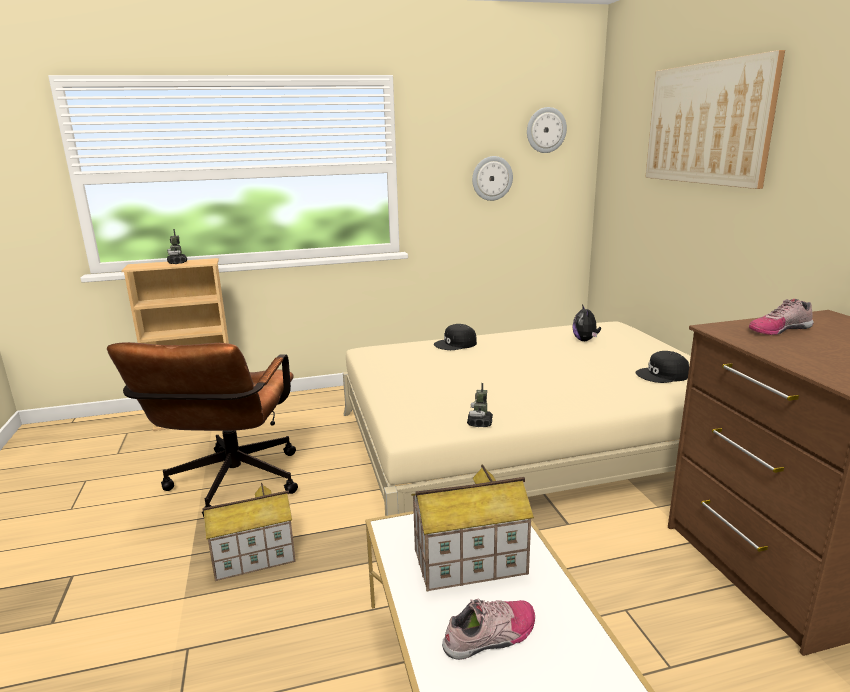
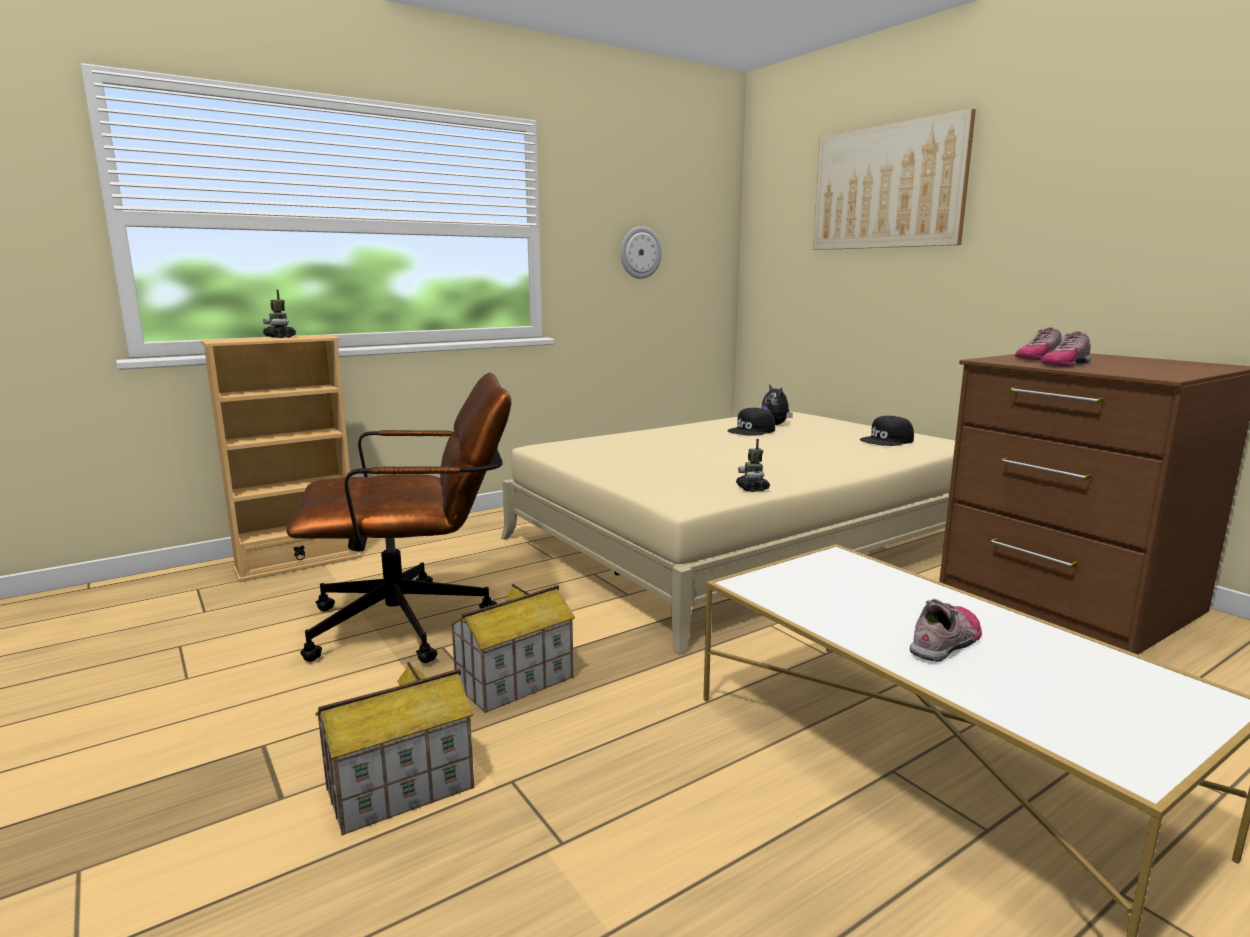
camera: 20 degrees left, 5 degrees down
brown office chair [107,342,298,517] -> brown office chair turned 90 degrees counterclockwise [286,373,511,663]
toy house [411,464,534,591] -> toy house moved to [316,662,474,836]
black cap [434,324,477,350] -> black cap moved to [727,408,775,436]
wall clock [527,107,567,153] -> none
none -> shoe [1040,331,1091,367]

